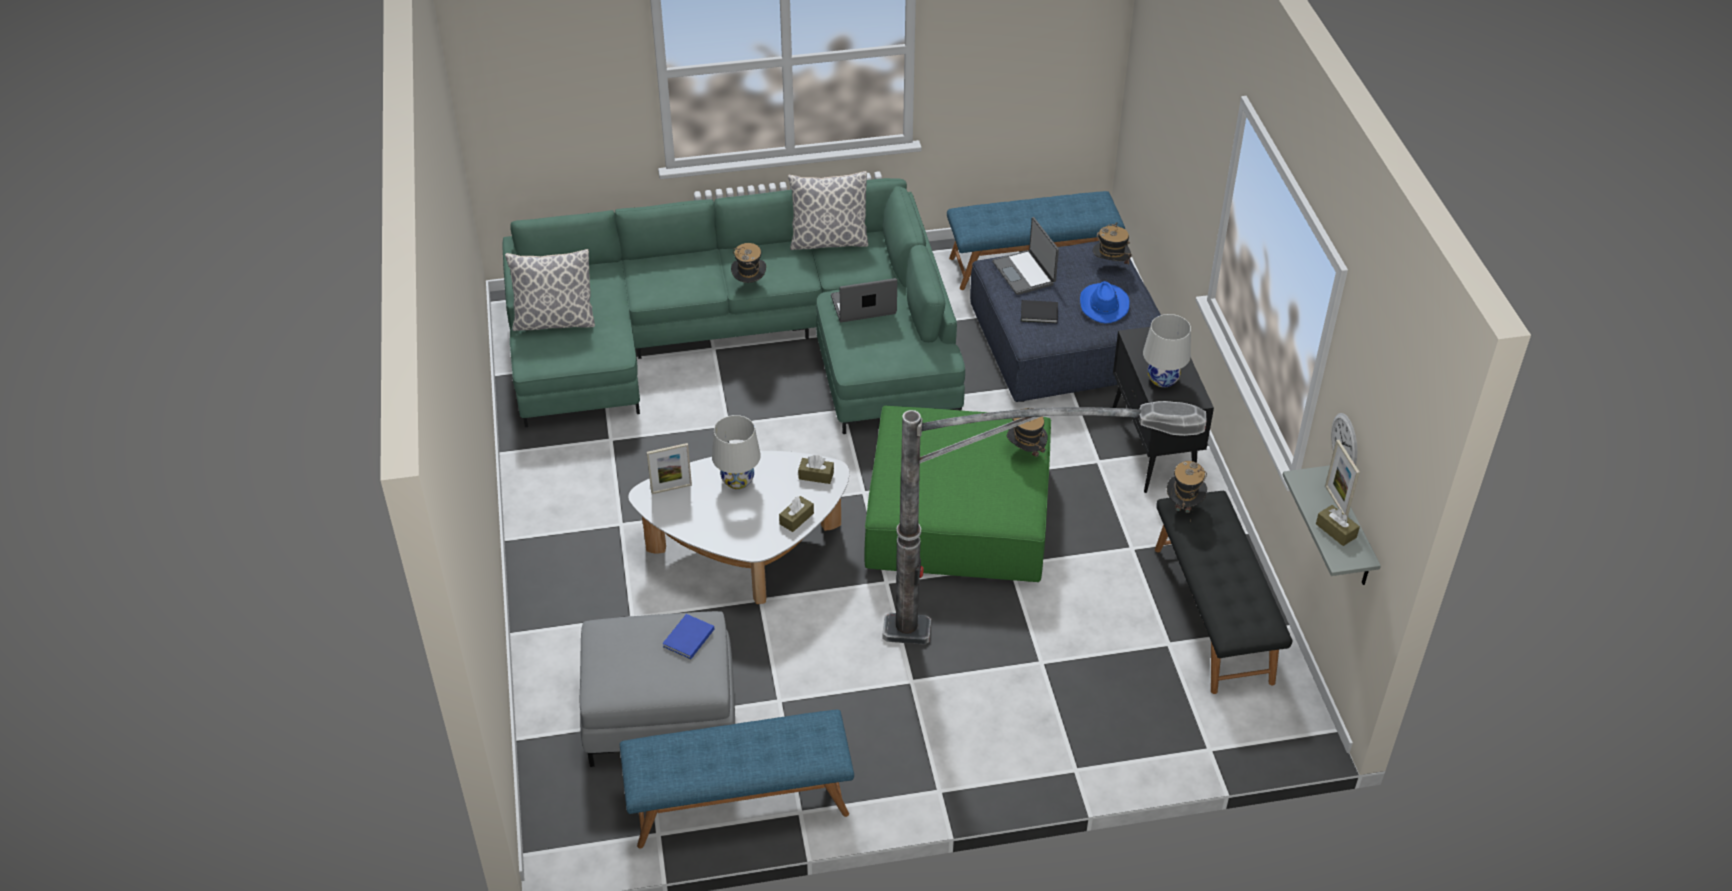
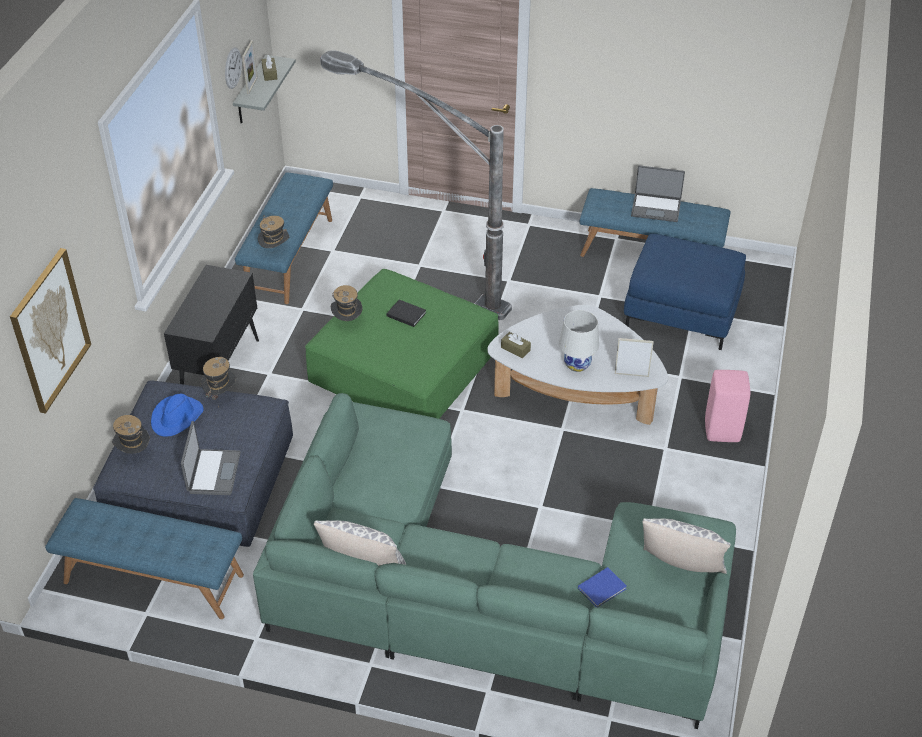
camera: 155 degrees left, 0 degrees up
grey ottoman [580,611,735,767] -> blue ottoman [624,234,746,350]
blue book [662,614,714,659] -> blue book moved to [578,567,627,607]
hat [731,243,766,283] -> hat moved to [201,357,236,407]
brown tissue box [779,496,814,532] -> none
laptop [831,278,897,322] -> laptop moved to [631,165,685,222]
black book [1021,300,1058,323] -> black book moved to [386,300,426,327]
white table lamp [1143,314,1191,388] -> none
black bench [1155,491,1292,694] -> blue bench [235,172,333,304]
none -> picture [10,248,91,414]
none -> pink stool [705,370,750,442]

